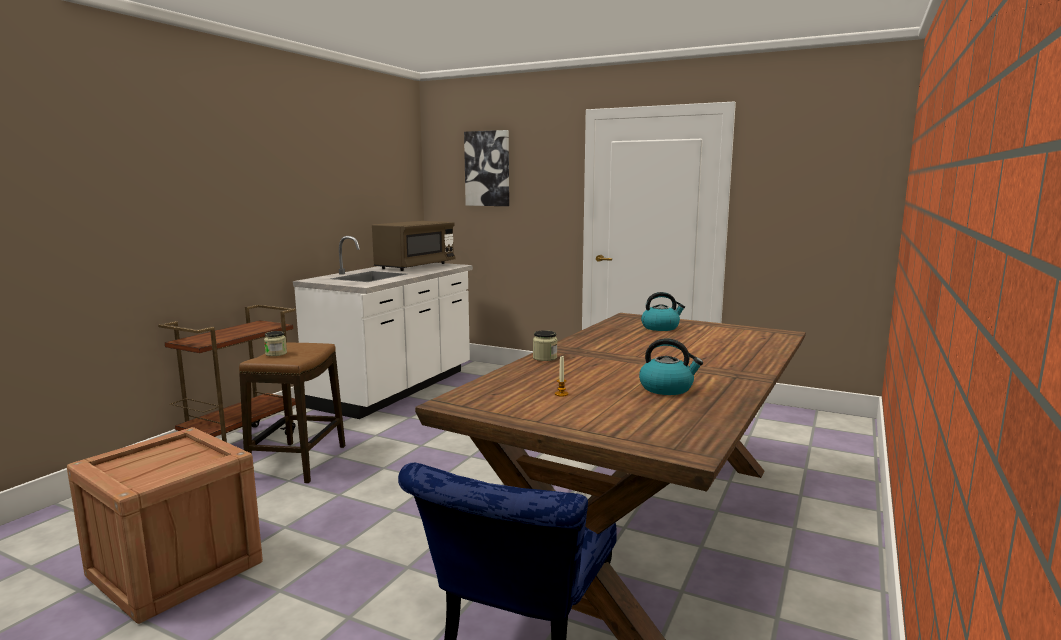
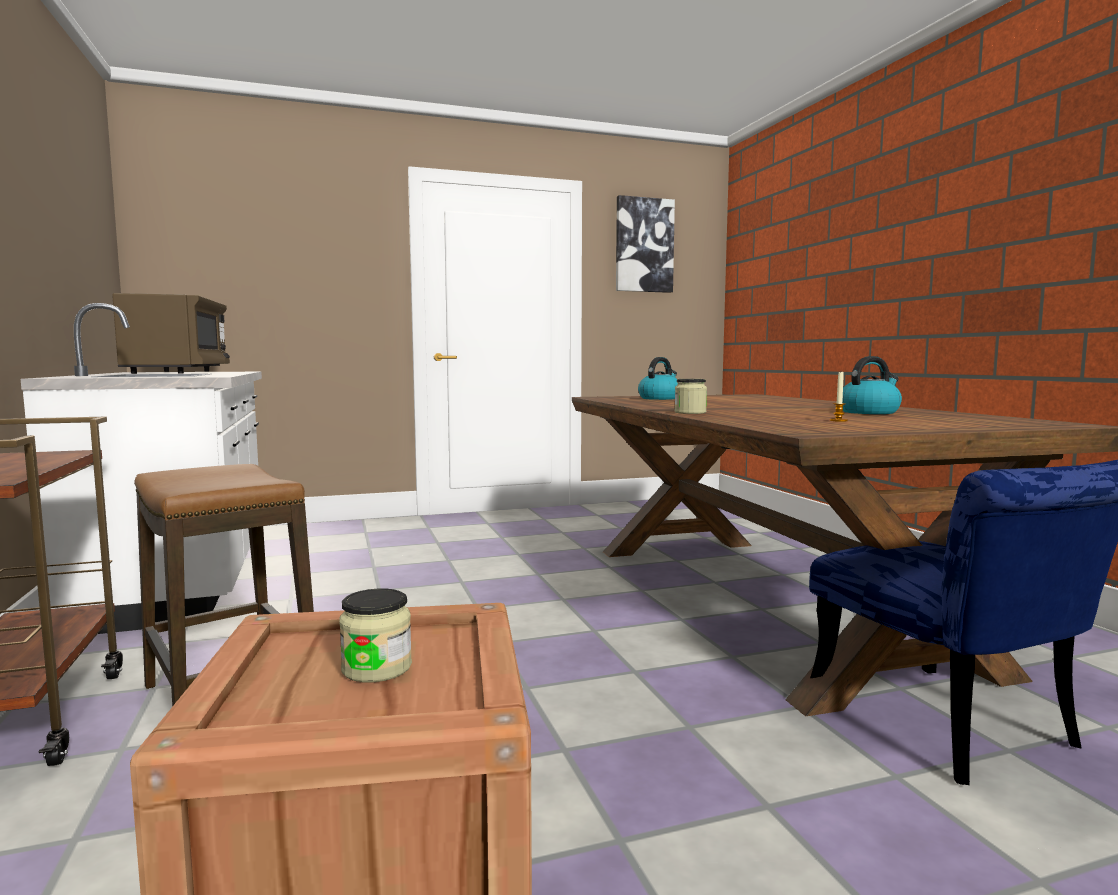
camera: 45 degrees left, 5 degrees down
jar [264,331,287,356] -> jar moved to [339,589,412,682]
picture [464,130,509,206] -> picture moved to [616,195,675,293]

